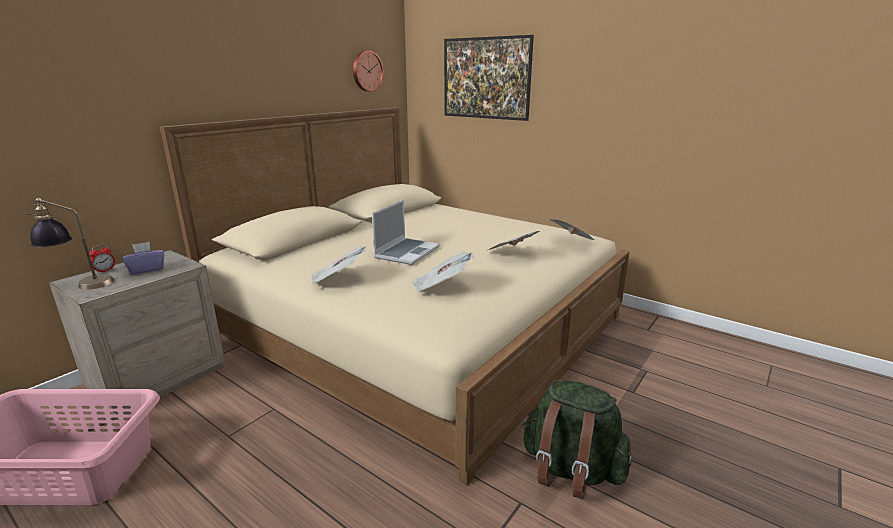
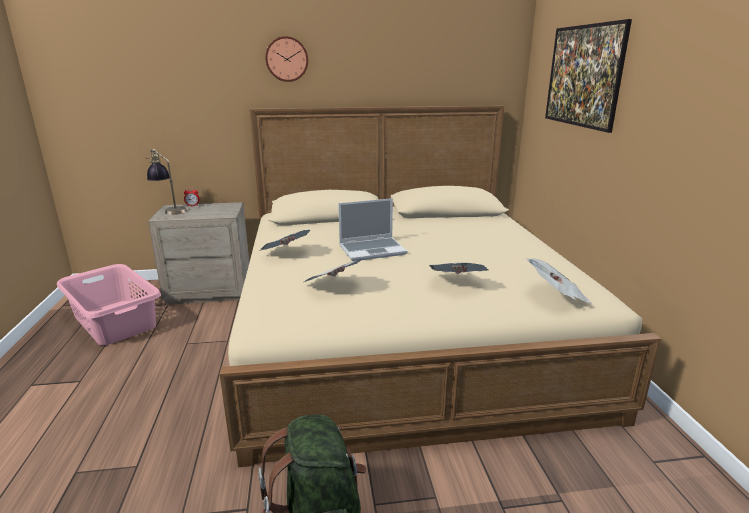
camera: 45 degrees right, 0 degrees up
purple tissue box [122,242,164,275] -> none
wall clock [353,51,384,92] -> wall clock moved to [265,36,308,82]

